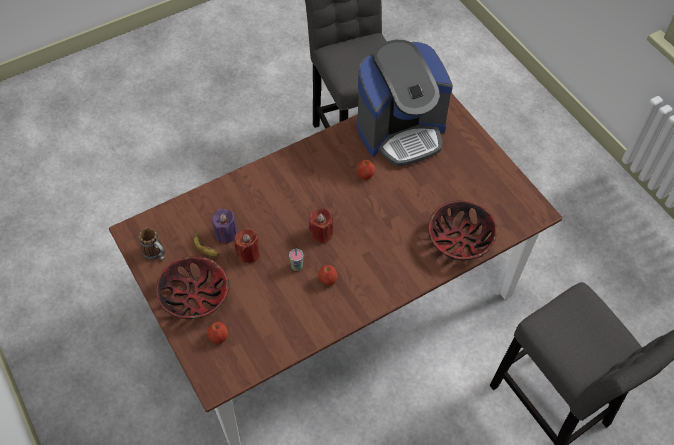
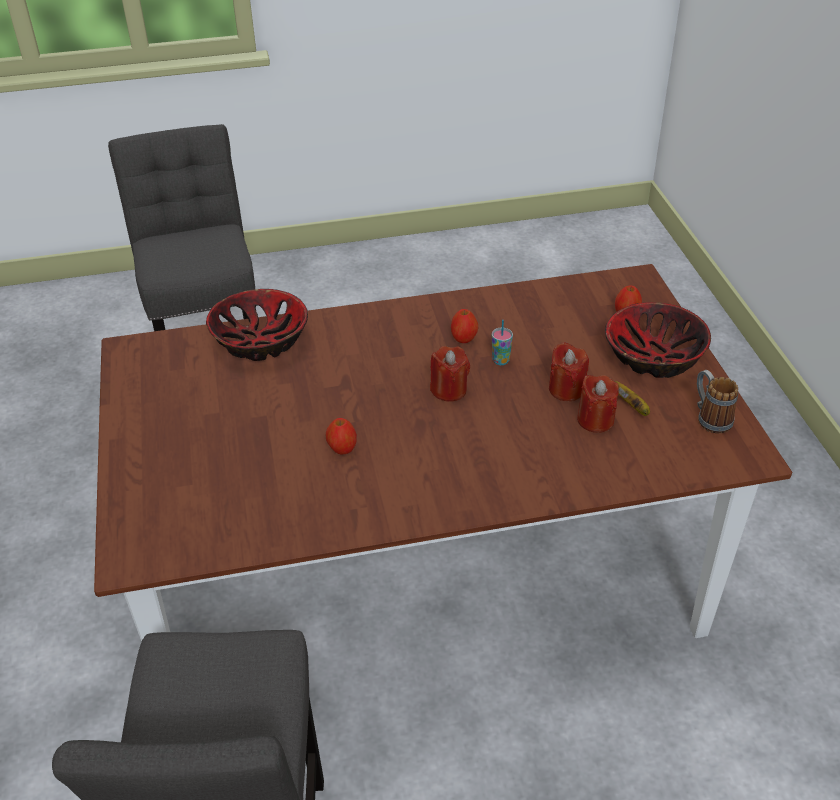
camera: 160 degrees left, 15 degrees down
purple candle [212,209,238,243] -> red candle [577,375,619,433]
coffee machine [357,40,453,167] -> none

